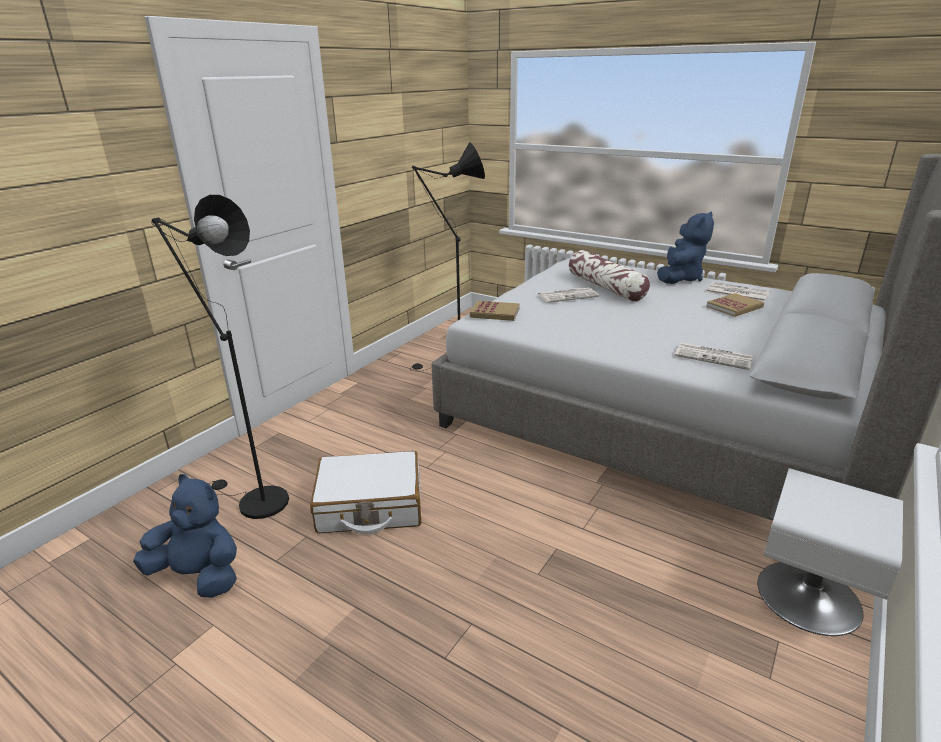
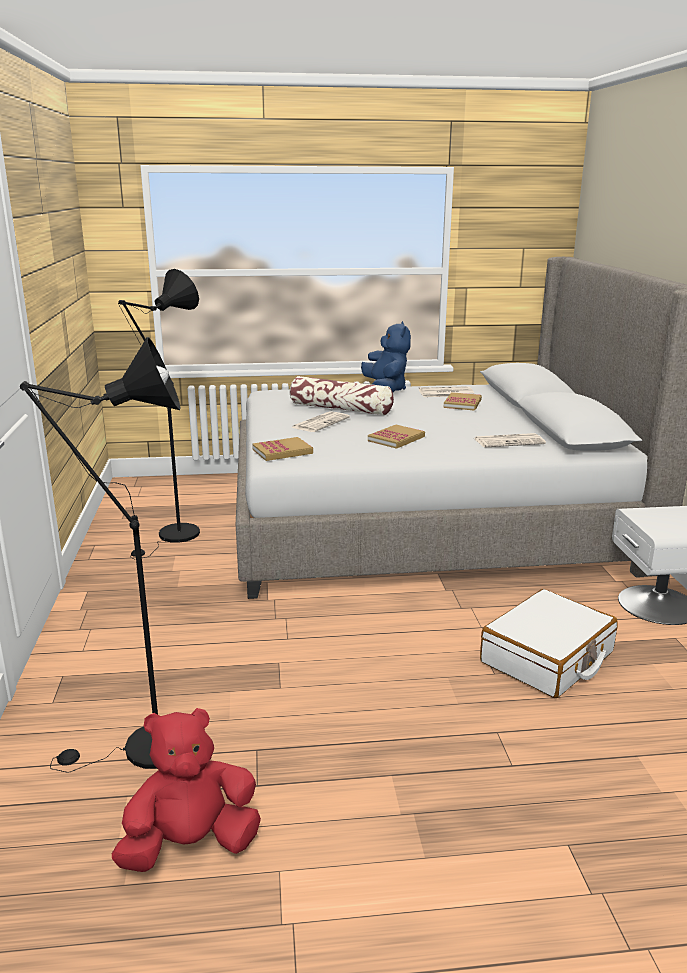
camera: 40 degrees left, 5 degrees down
blue plush toy [133,474,237,598] -> red plush toy [112,708,261,872]
white suitcase [310,451,421,534] -> white suitcase moved to [480,589,618,698]
none -> book [368,425,425,449]

